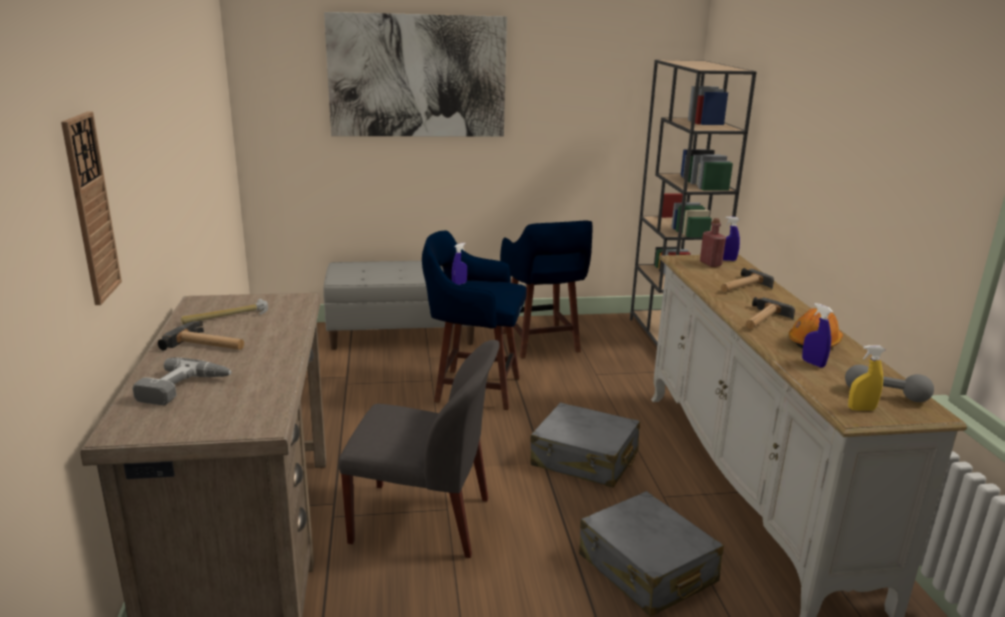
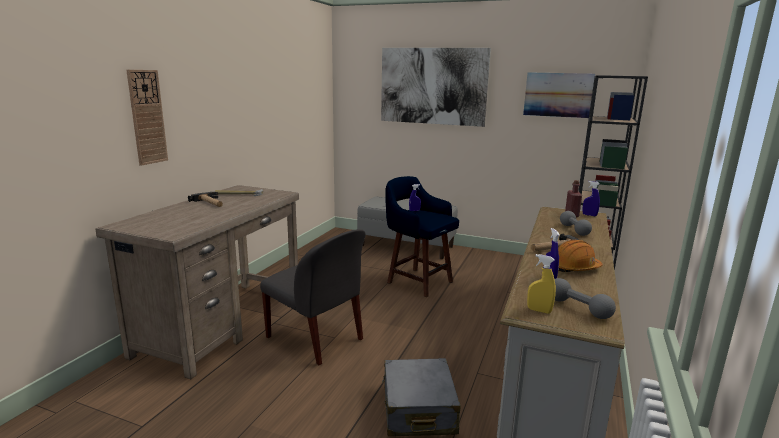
camera: 30 degrees right, 5 degrees down
power drill [133,358,232,405] -> none
blue stool [500,220,592,359] -> none
grey suitcase [530,402,640,488] -> none
hammer [721,268,774,292] -> grey dumbbell [560,211,592,236]
none -> picture [523,72,595,118]

